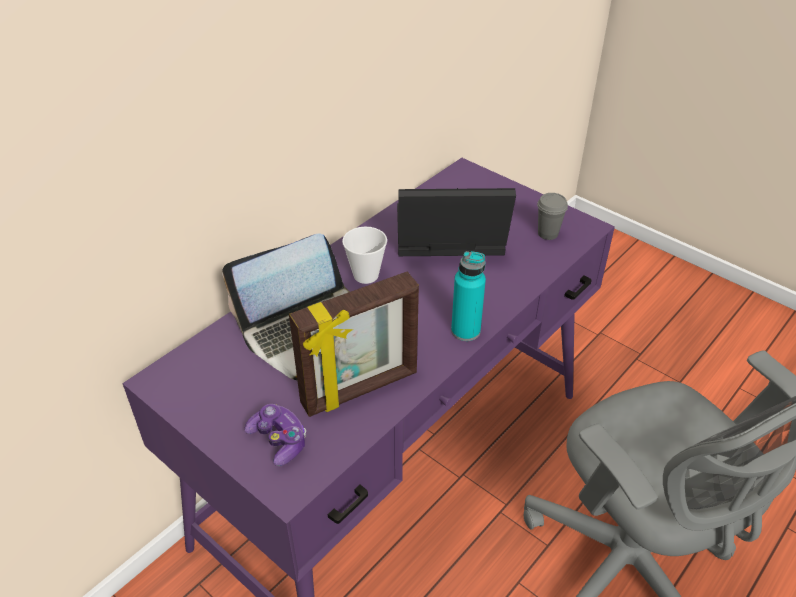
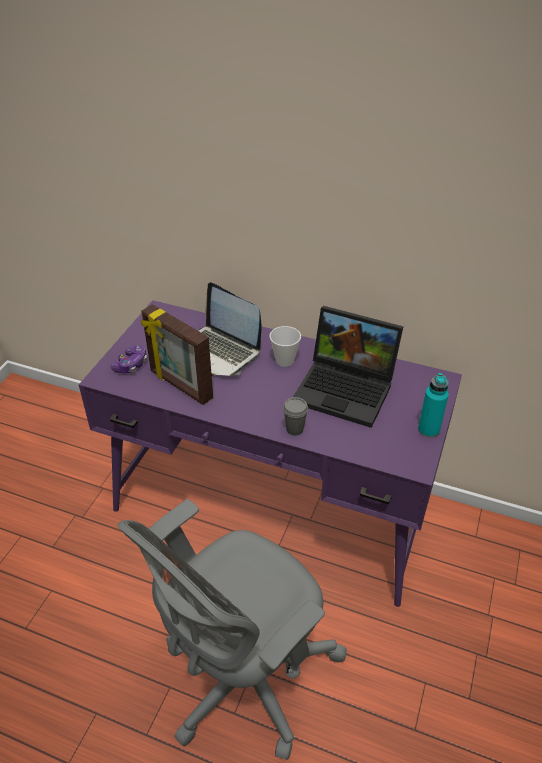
camera: 70 degrees right, 0 degrees up
laptop [397,188,516,256] -> laptop turned 135 degrees clockwise [293,306,404,428]
turquoise bottle [451,251,486,341] -> turquoise bottle moved to [418,373,449,438]
grey cup [537,193,568,240] -> grey cup moved to [283,397,308,436]

